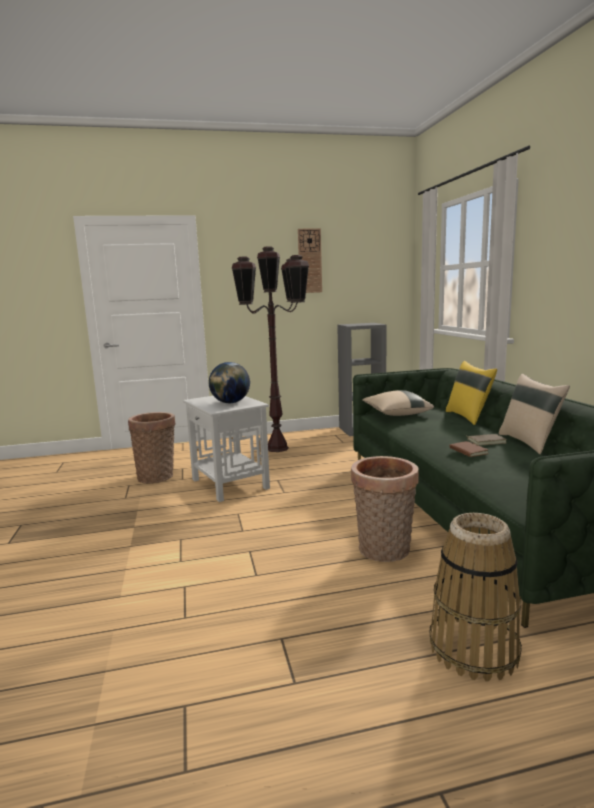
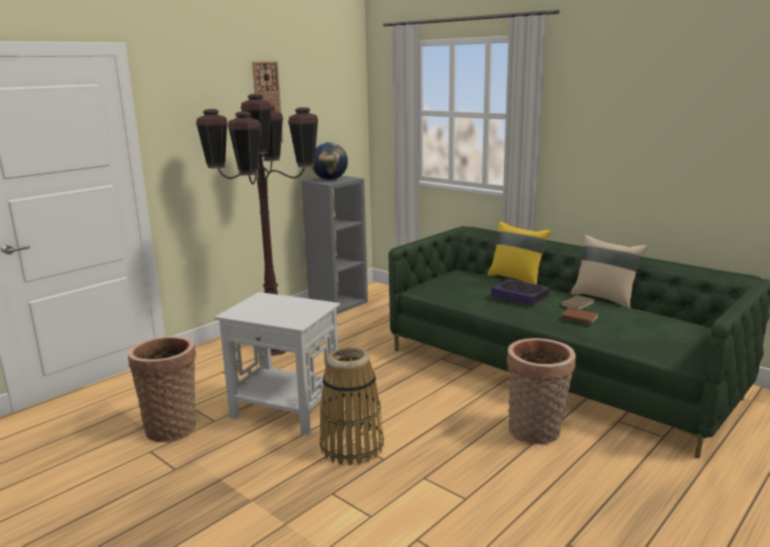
camera: 35 degrees left, 5 degrees up
globe [209,362,250,403] -> globe moved to [312,142,348,180]
beige pillow [362,390,434,416] -> none
basket [430,513,522,682] -> basket moved to [320,347,384,466]
none -> book [491,279,551,305]

